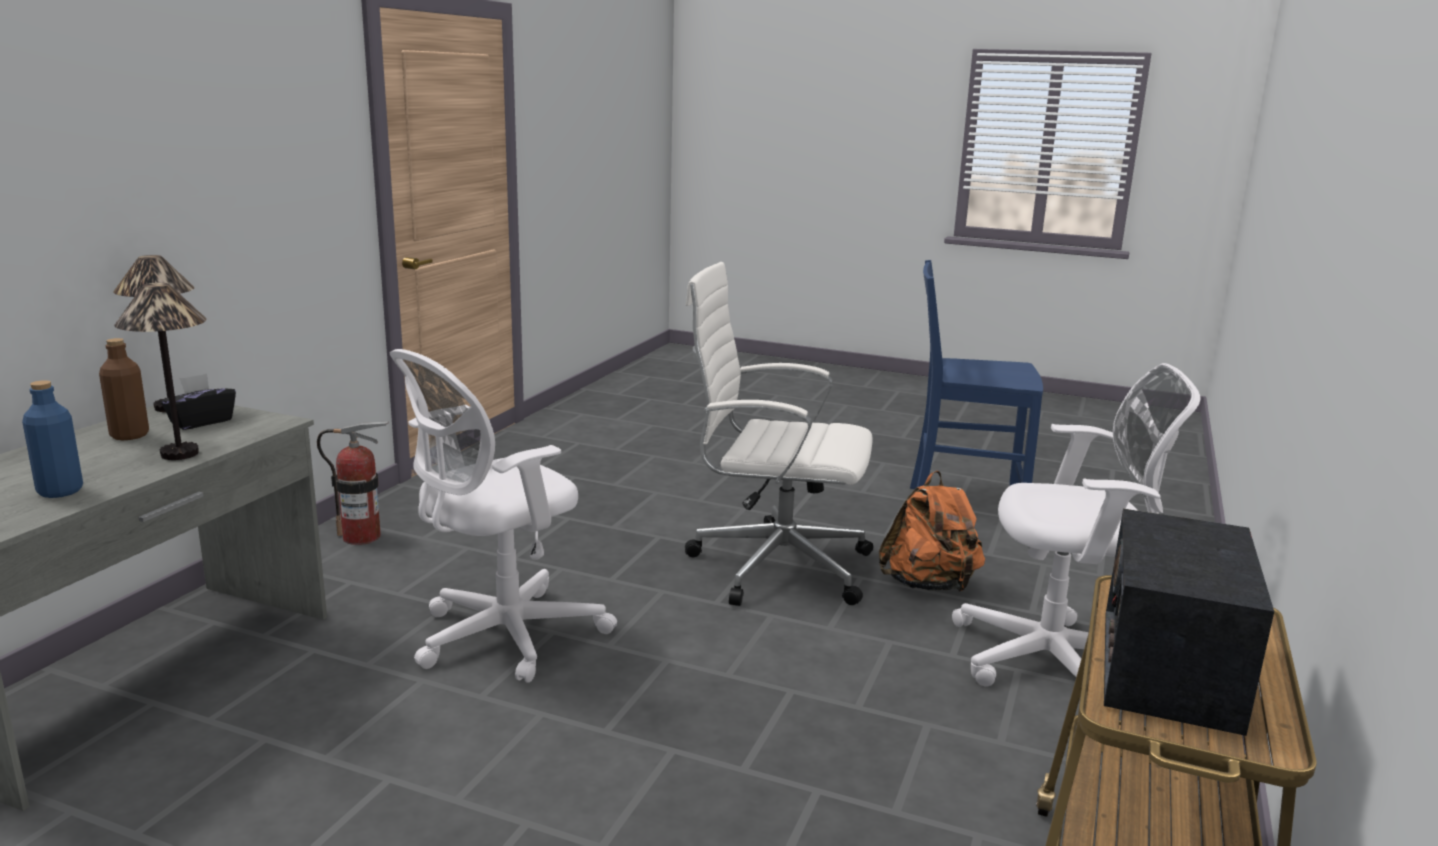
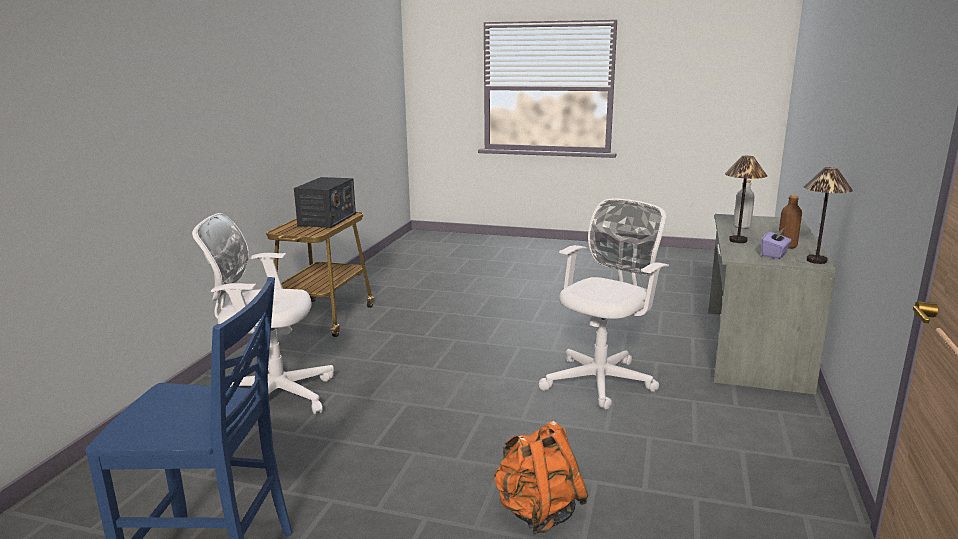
camera: 175 degrees right, 0 degrees up
blue bottle [22,380,83,498] -> grey bottle [733,180,755,229]
black tissue box [161,373,236,430] -> purple tissue box [761,229,792,259]
fire extinguisher [317,421,389,545] -> none
white office chair [685,262,873,606] -> none
orange backpack [879,471,985,592] -> orange backpack moved to [493,421,588,534]

